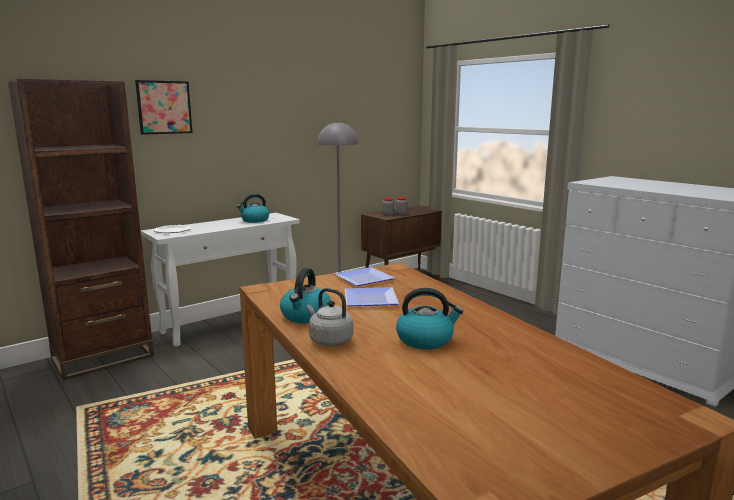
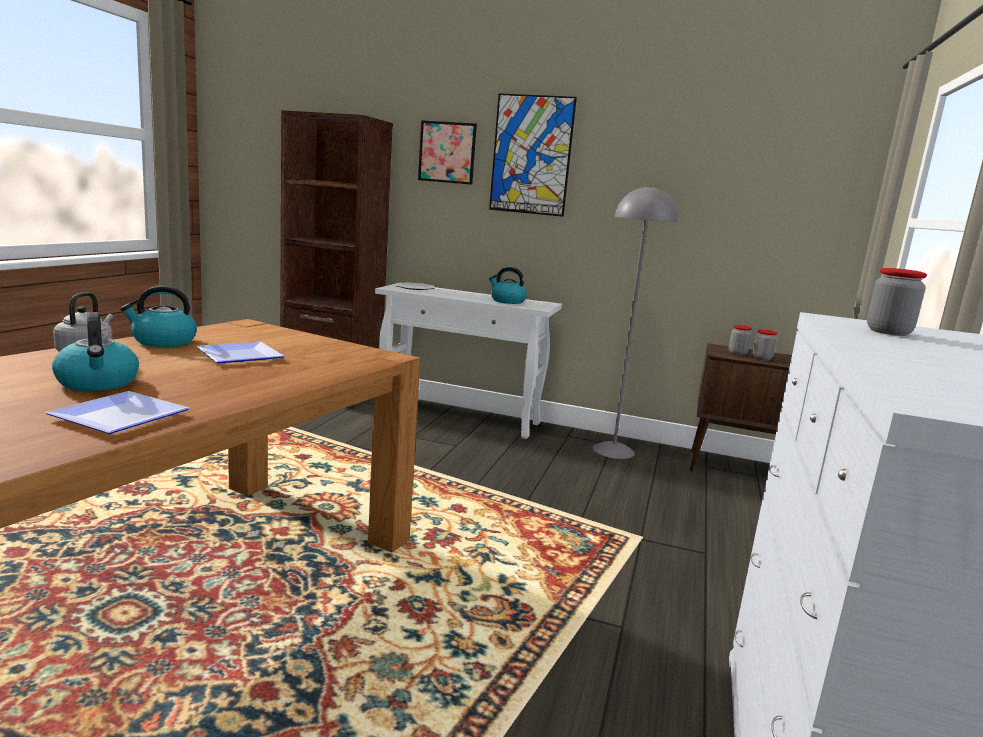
camera: 55 degrees right, 0 degrees up
plate [335,267,395,286] -> plate moved to [45,391,190,434]
none -> picture [489,93,577,217]
none -> jar [867,268,927,336]

